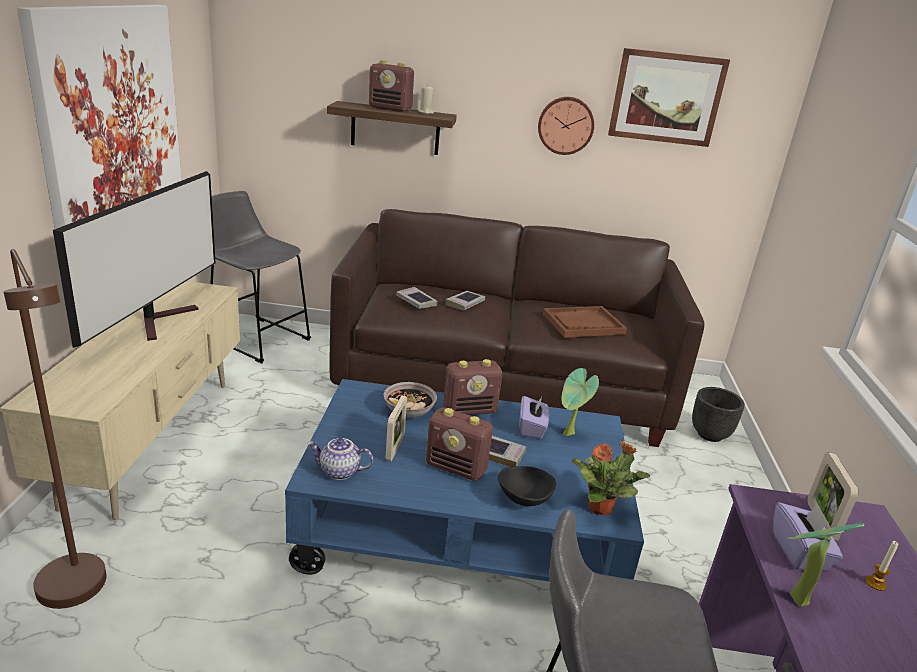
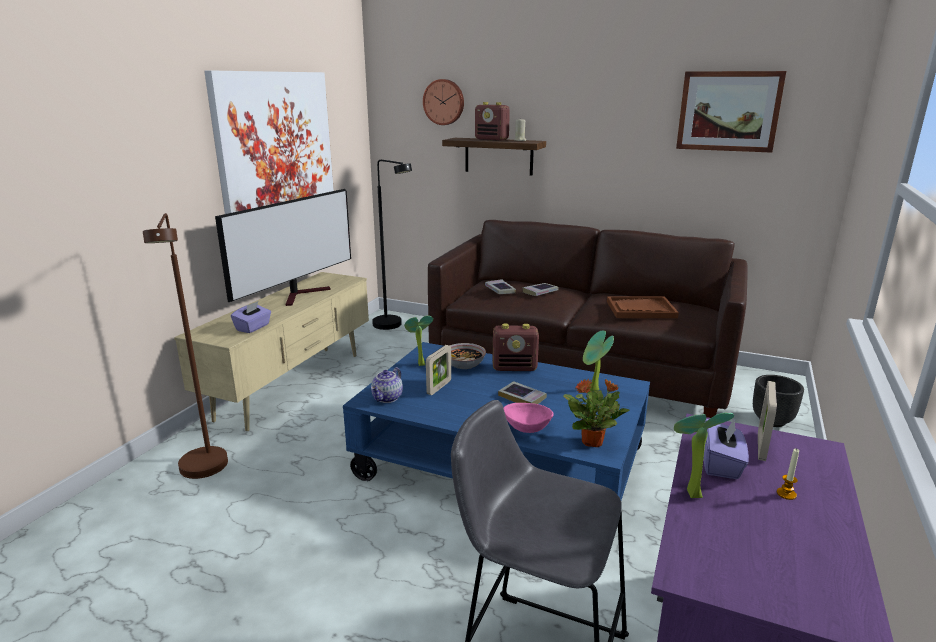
camera: 20 degrees right, 5 degrees down
grey stool [210,191,311,364] -> black floor lamp [372,160,412,330]
teapot [307,438,373,480] -> teapot turned 90 degrees counterclockwise [371,367,403,403]
radio [426,407,493,481] -> none
black bowl [498,466,556,506] -> pink bowl [503,403,554,433]
purple tissue box [519,396,549,439] -> purple tissue box moved to [231,301,271,333]
wall clock [538,97,594,155] -> wall clock moved to [423,79,464,125]
none -> potted plant [404,316,433,366]

